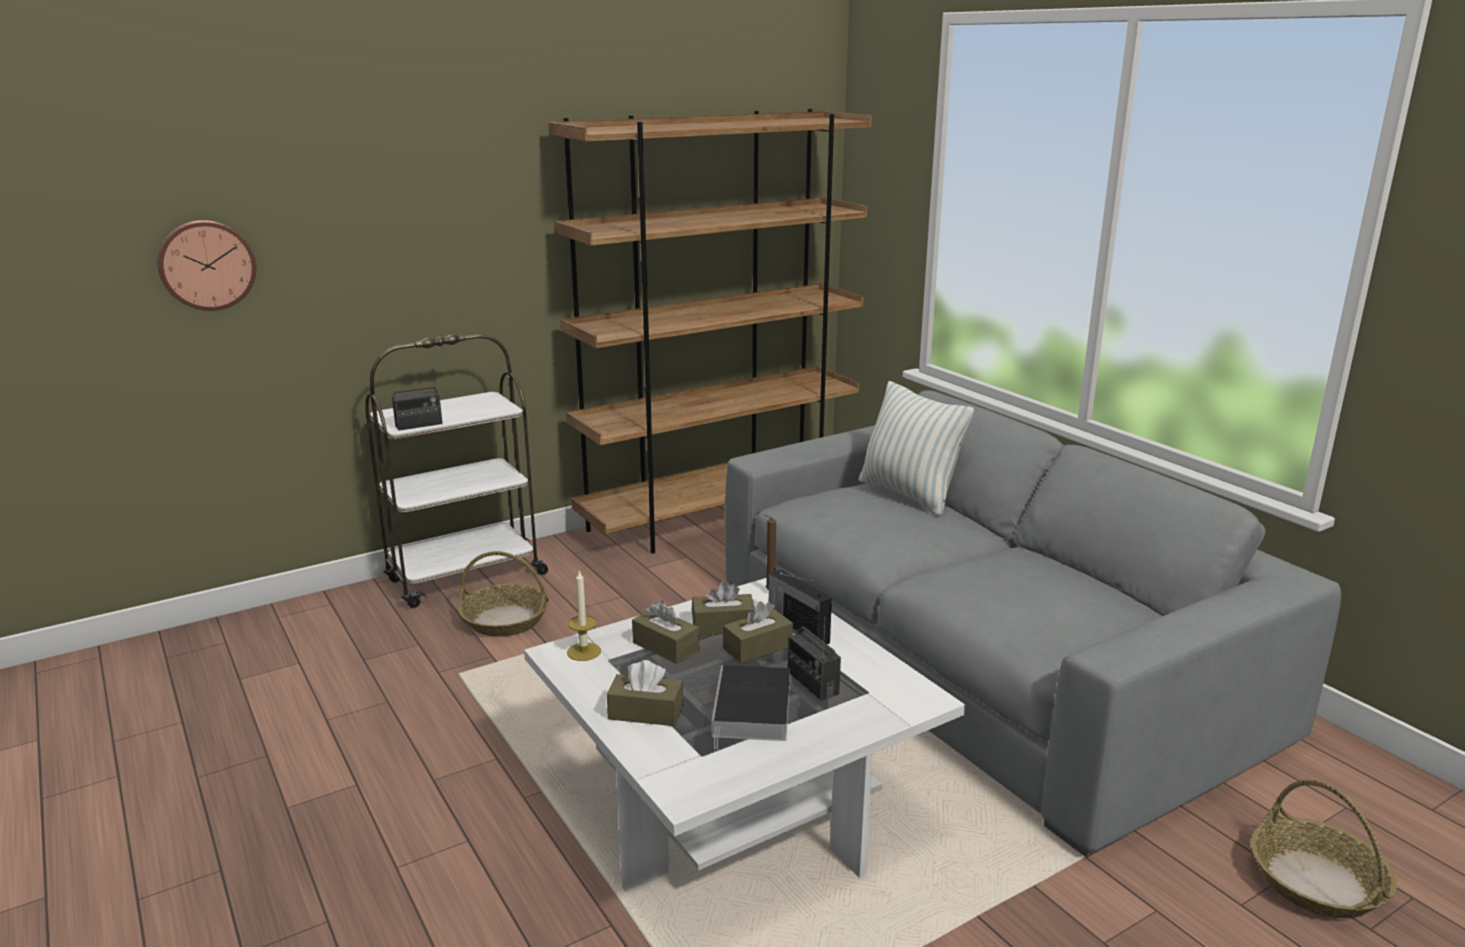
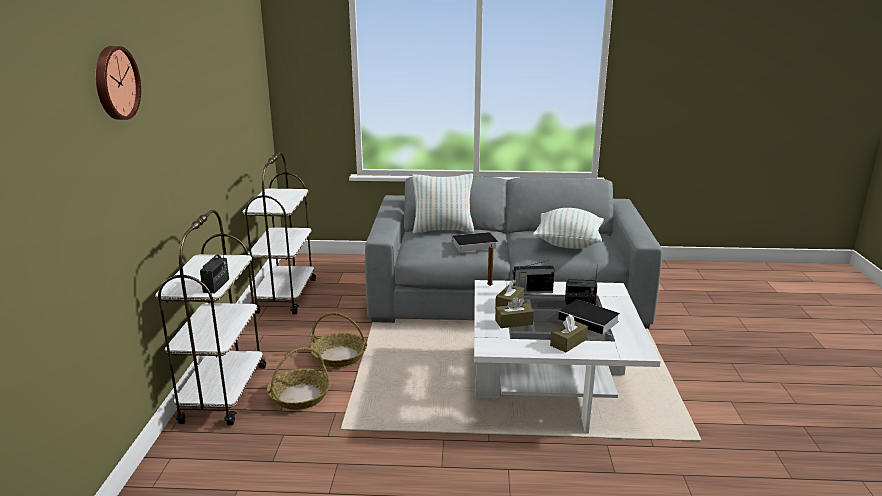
camera: 55 degrees left, 0 degrees up
wall clock [157,220,256,311] -> wall clock moved to [96,46,141,120]
brown bookcase [548,109,872,554] -> white cart [242,152,316,314]
candle [567,571,601,661] -> none
brown tissue box [723,601,793,663] -> none
basket [1251,779,1397,918] -> basket moved to [310,313,367,367]
none -> book [446,232,498,252]
none -> pillow [533,208,604,249]

